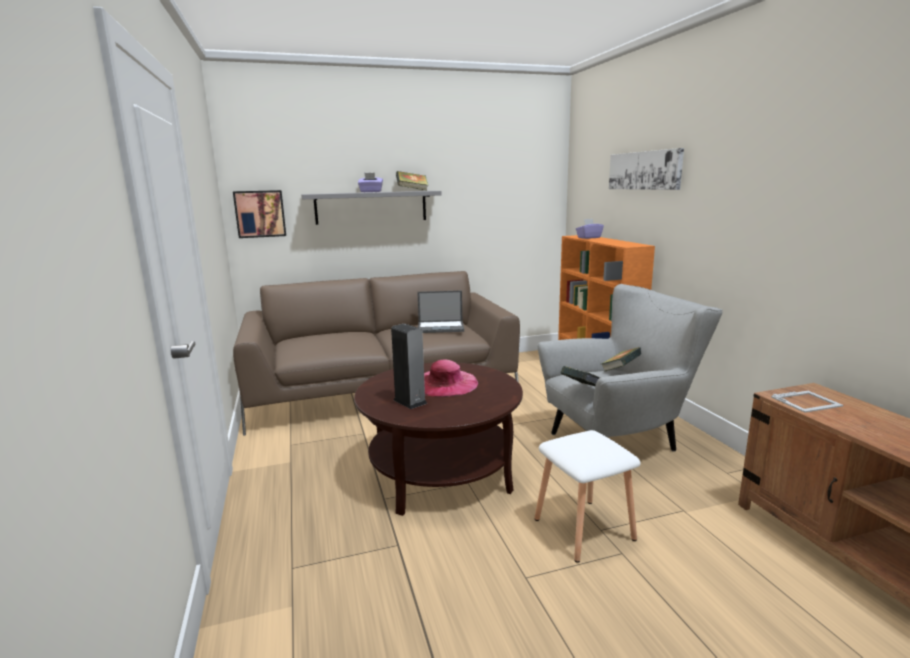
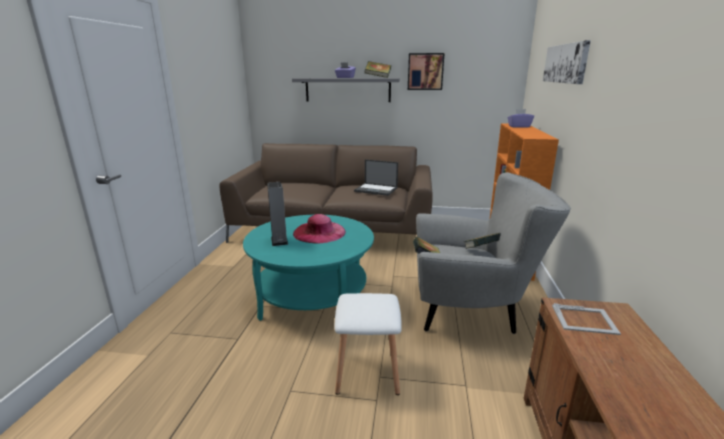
camera: 25 degrees right, 5 degrees up
picture [233,190,286,238] -> picture moved to [408,53,444,90]
brown coffee table [354,363,523,516] -> turquoise coffee table [243,215,374,321]

